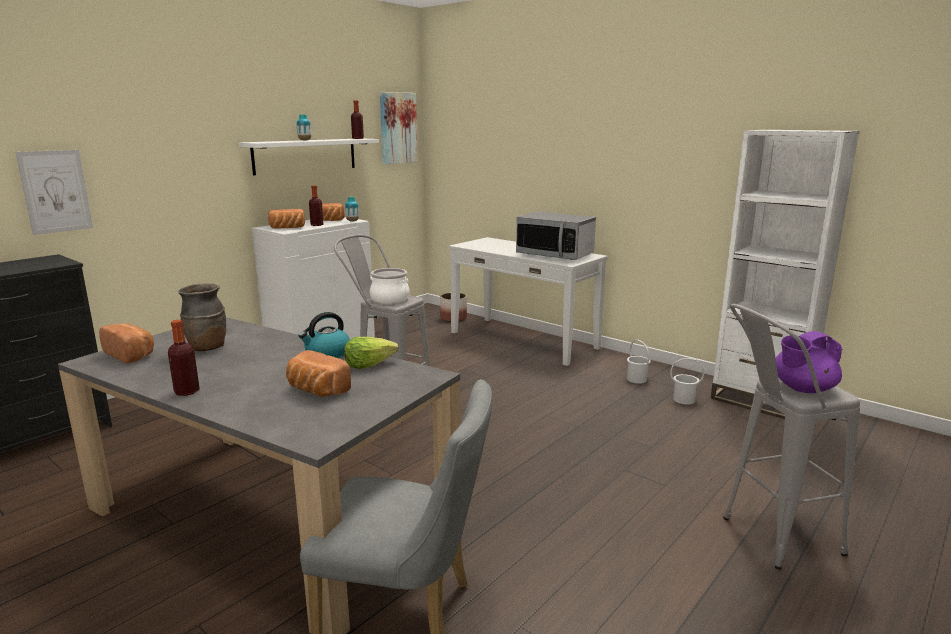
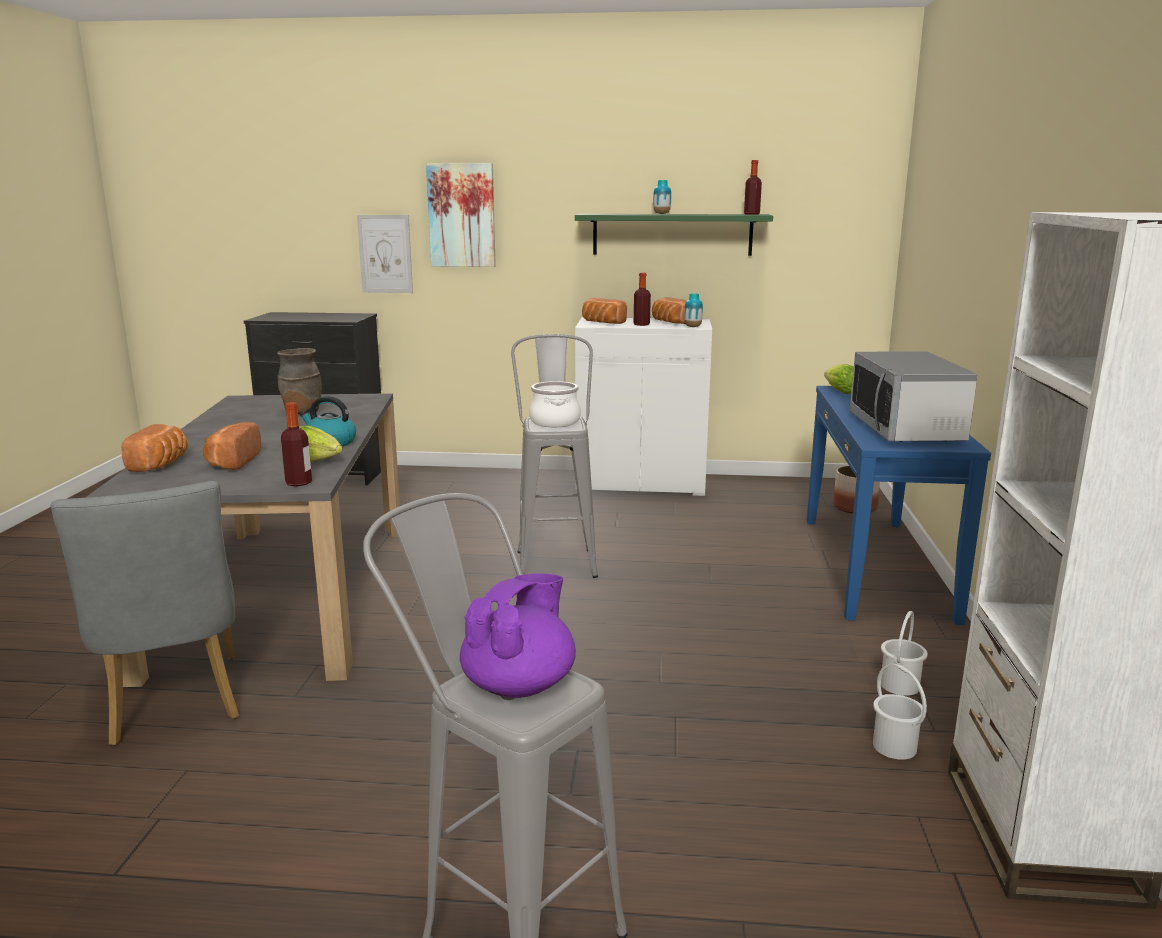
camera: 55 degrees right, 0 degrees up
bread [99,323,154,363] -> bread moved to [121,424,188,472]
bottle [168,320,200,396] -> bottle moved to [281,402,312,487]
white shelf [239,138,379,176] -> green shelf [575,214,773,256]
picture [380,92,418,164] -> picture moved to [426,163,496,267]
white console table [449,237,608,366] -> blue console table [807,386,991,625]
purple teapot [776,331,842,393] -> purple teapot turned 90 degrees clockwise [460,573,576,698]
none -> lettuce [824,364,854,394]

